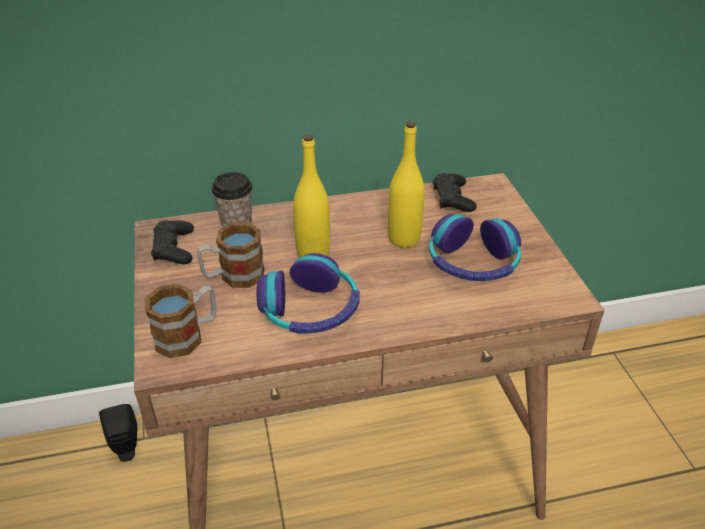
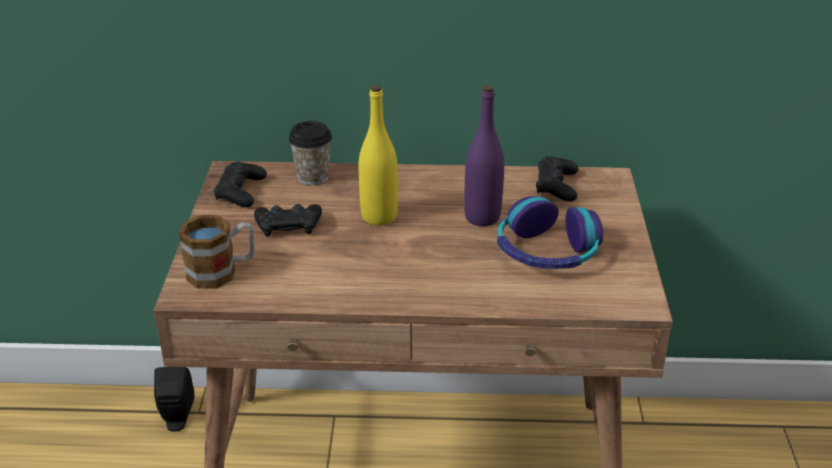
camera: 15 degrees right, 5 degrees down
mug [197,223,265,288] -> black game controller [254,204,322,237]
headphones [257,253,360,334] -> none
yellow bottle [388,121,425,248] -> purple bottle [464,85,504,226]

